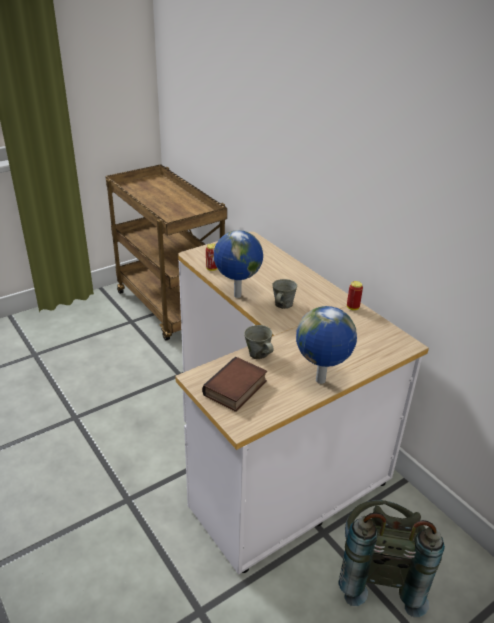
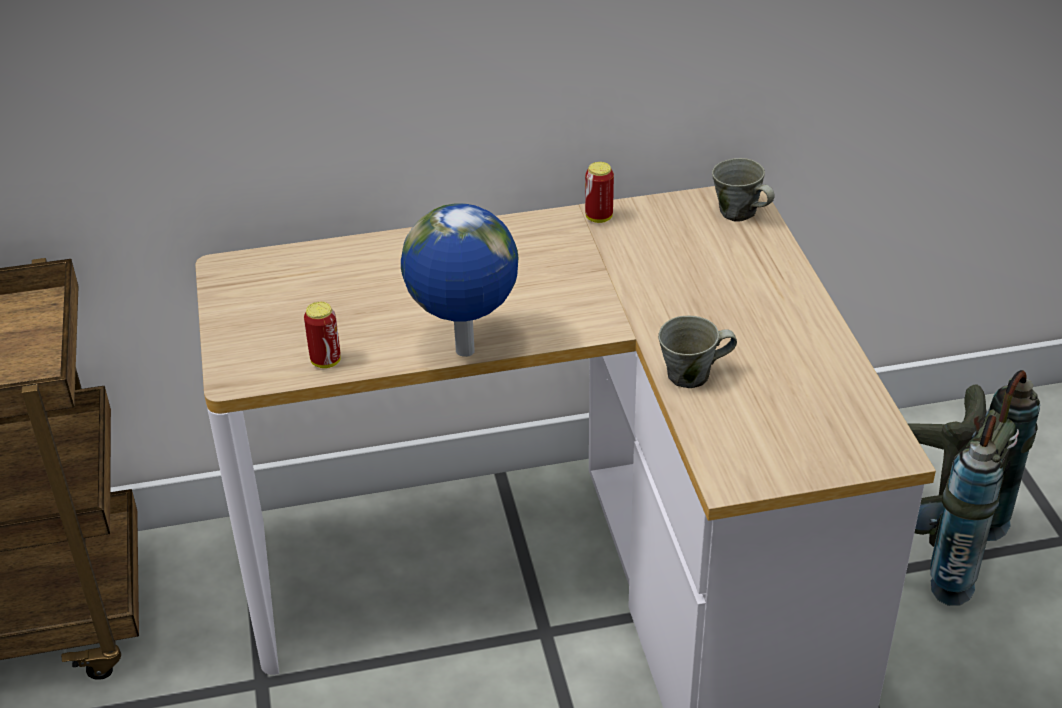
camera: 65 degrees left, 5 degrees up
book [202,357,267,412] -> none
grey mug [272,279,297,309] -> grey mug moved to [712,158,775,222]
globe [296,306,357,384] -> none

